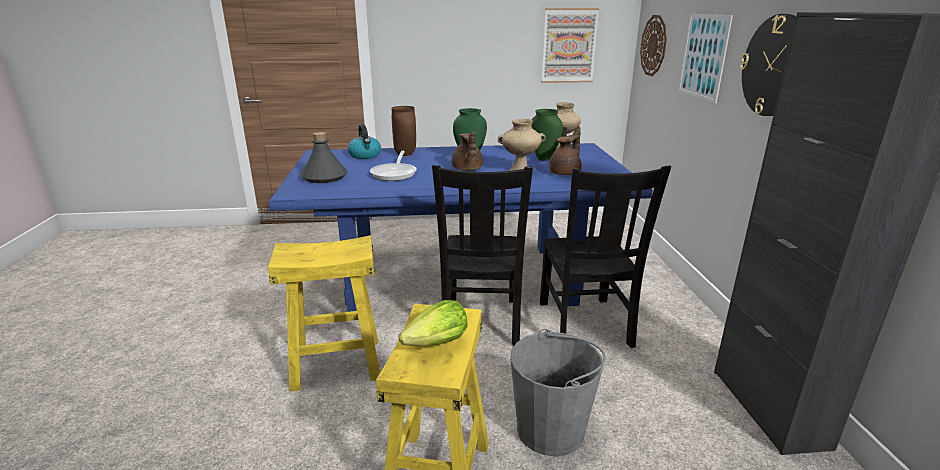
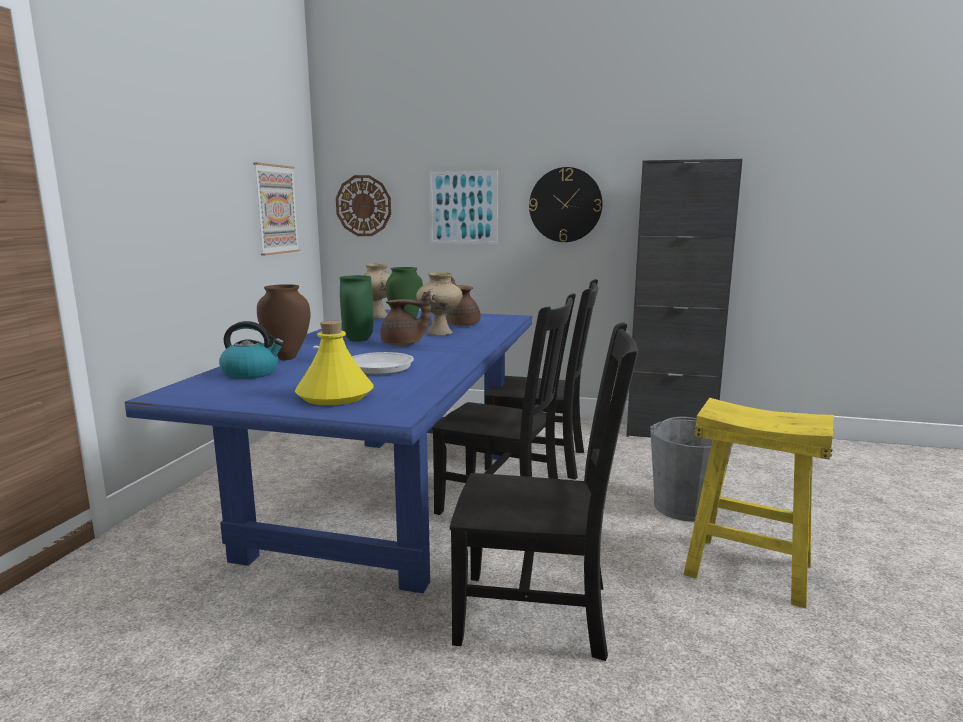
camera: 70 degrees left, 10 degrees down
yellow stool [268,235,380,392] -> black chair [450,322,638,661]
grey bottle [300,132,347,183] -> yellow bottle [295,321,374,405]
lettuce [399,300,468,346] -> none

